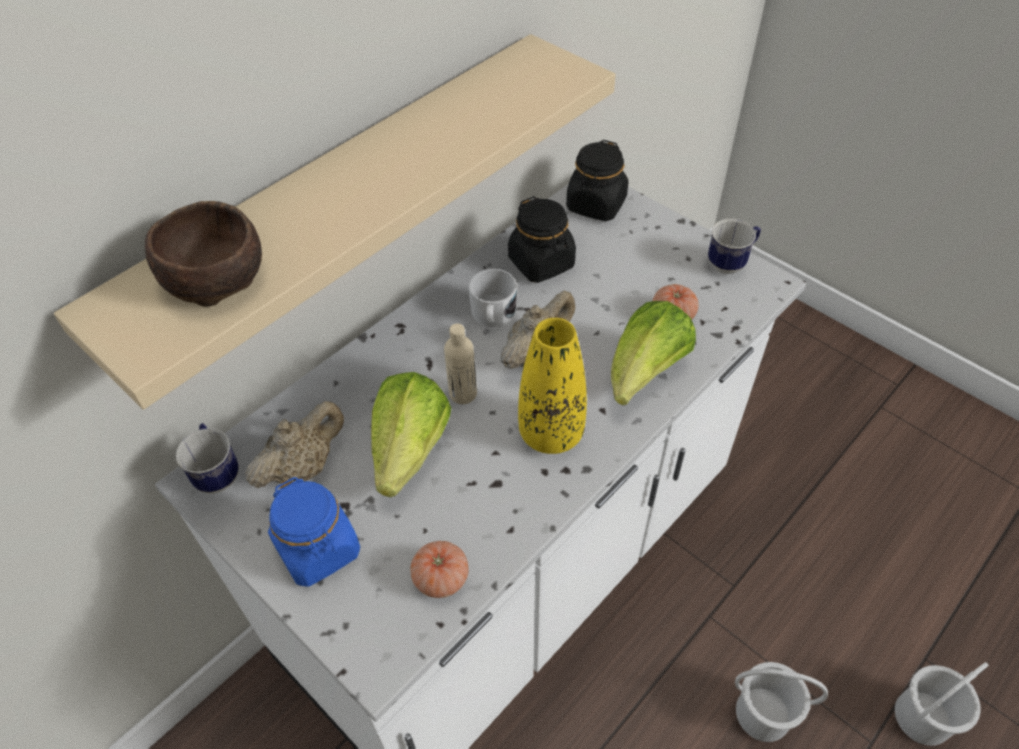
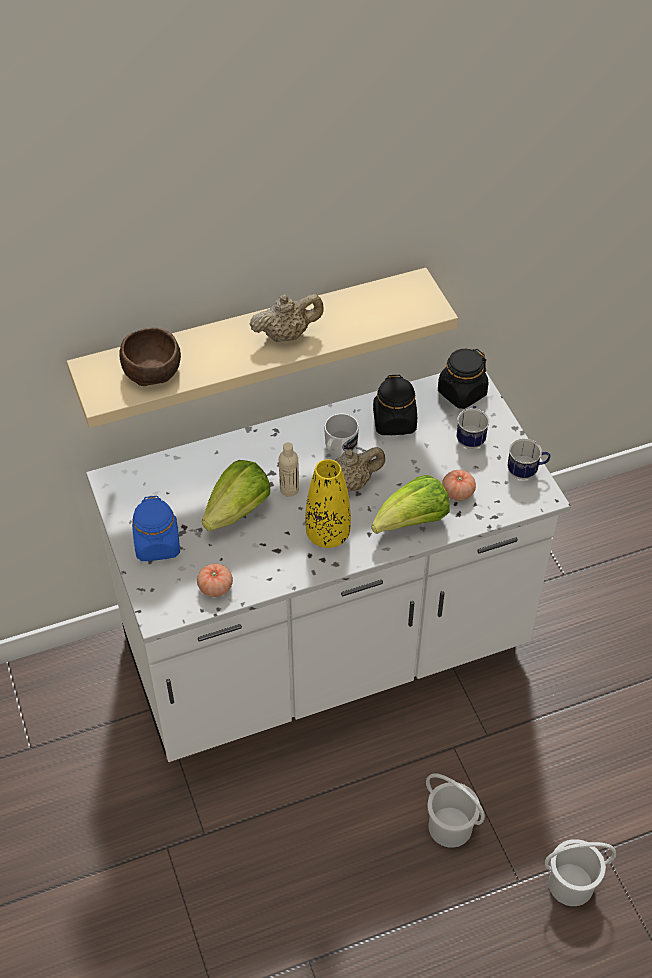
camera: 25 degrees right, 0 degrees up
mug [176,423,239,494] -> mug moved to [457,406,489,449]
beige teapot [245,401,344,488] -> beige teapot moved to [250,294,324,342]

